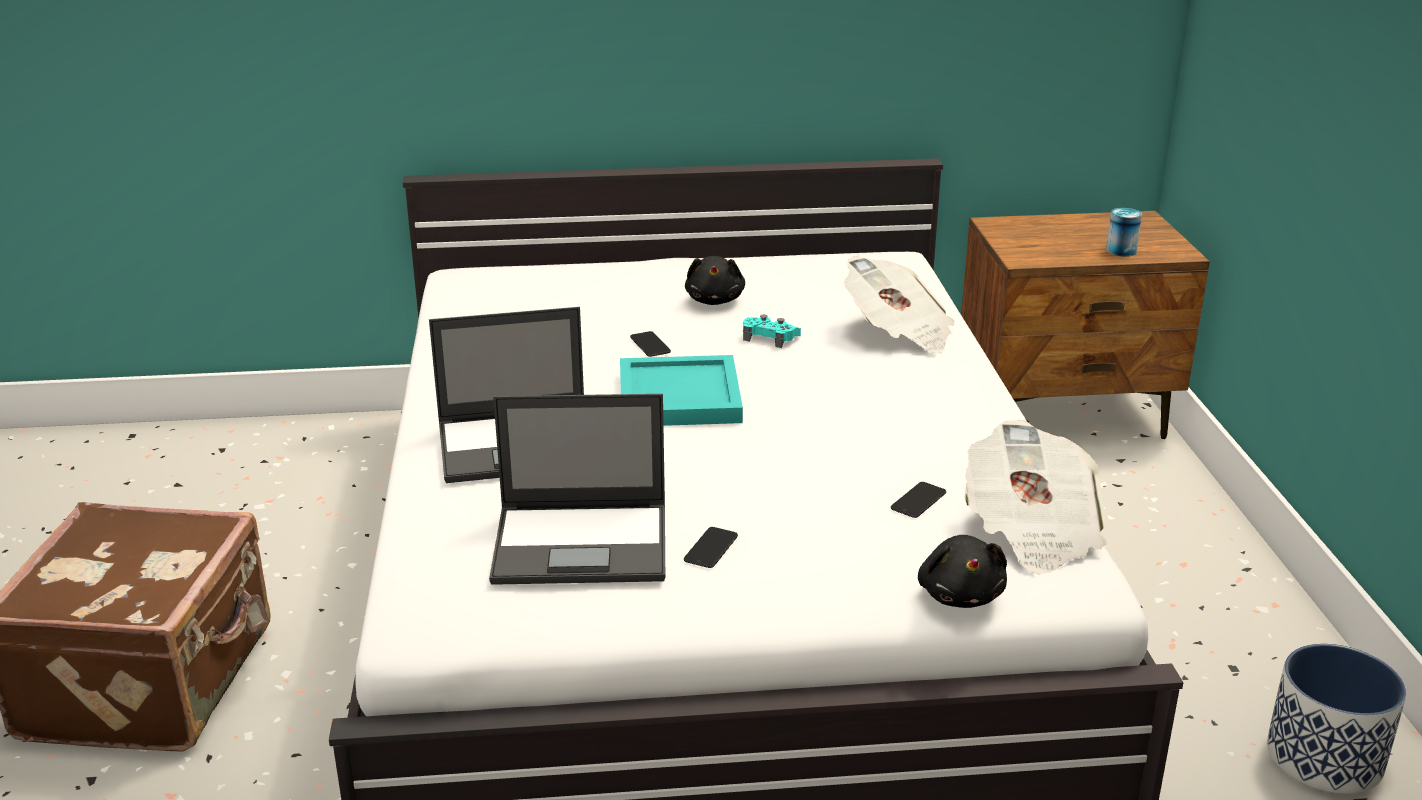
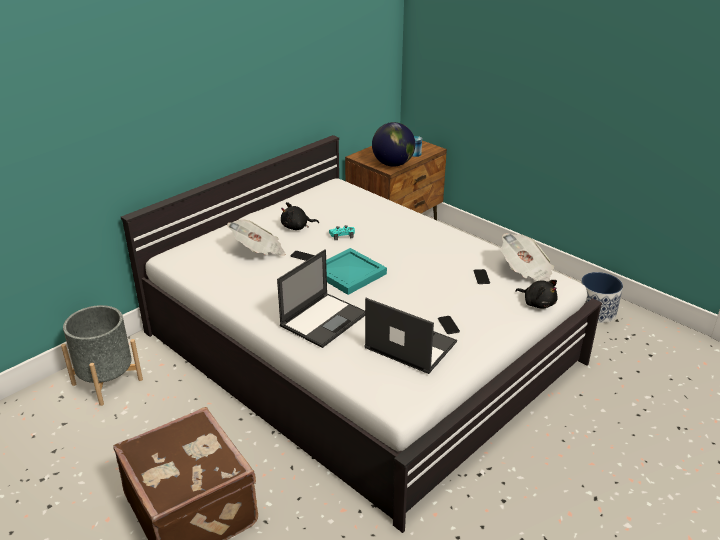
camera: 40 degrees left, 5 degrees up
laptop [489,394,665,585] -> laptop turned 105 degrees counterclockwise [364,298,457,374]
black plush toy [685,256,745,305] -> black plush toy turned 120 degrees clockwise [281,202,319,230]
newspaper [844,256,955,354] -> newspaper moved to [227,220,286,256]
none -> grey planter [61,305,143,406]
none -> globe [372,122,415,167]

